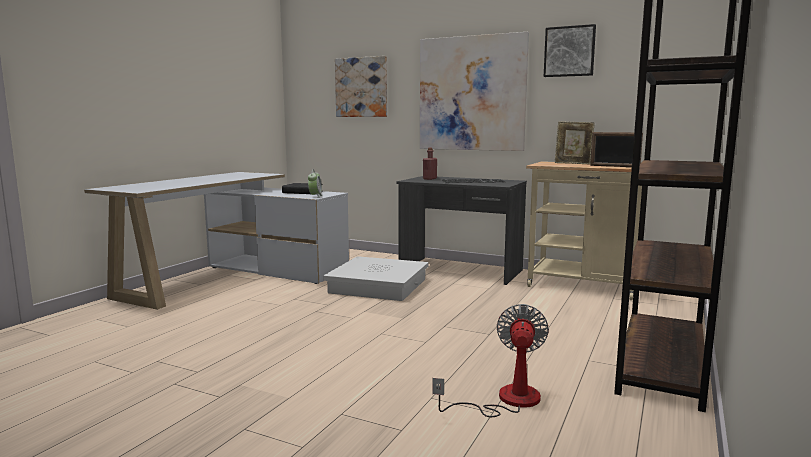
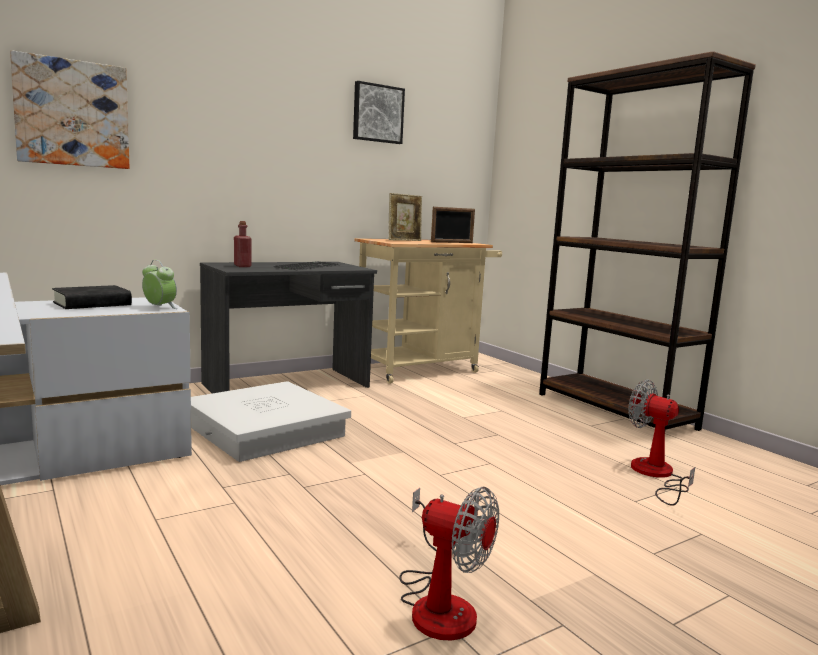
camera: 60 degrees left, 0 degrees up
picture [420,32,529,151] -> none
none -> fan [400,487,499,640]

